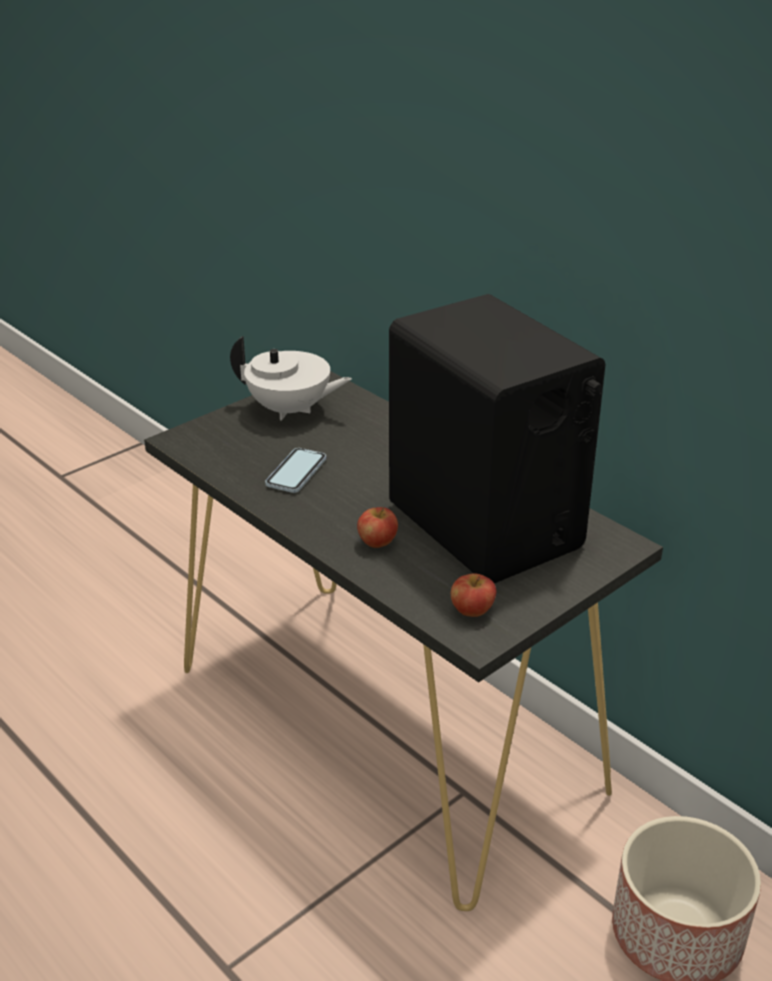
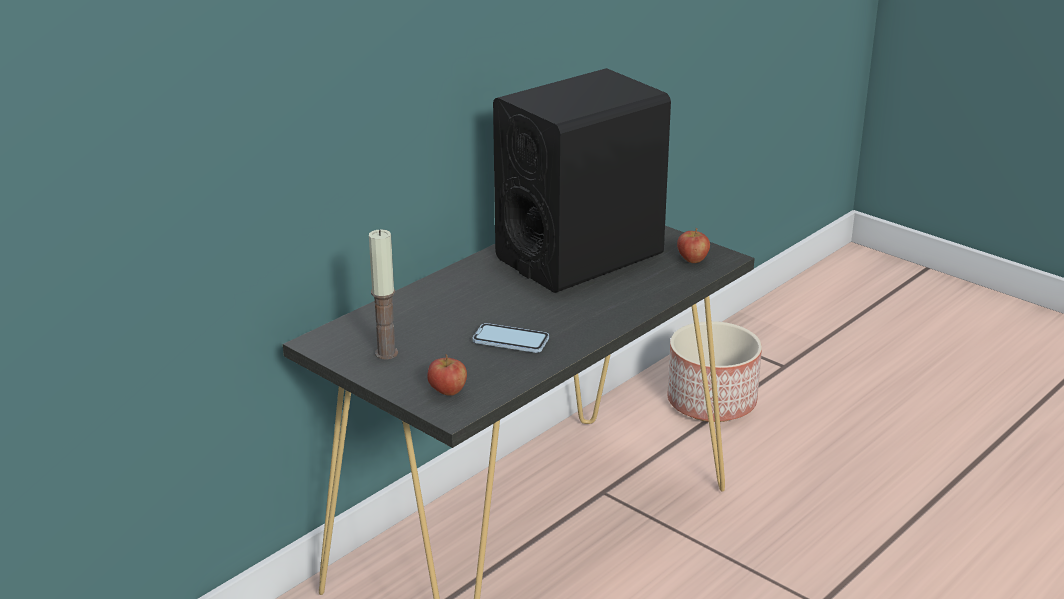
camera: 95 degrees left, 5 degrees down
white teapot [230,336,352,421] -> candle [369,229,398,359]
apple [357,507,398,548] -> apple moved to [427,354,467,396]

